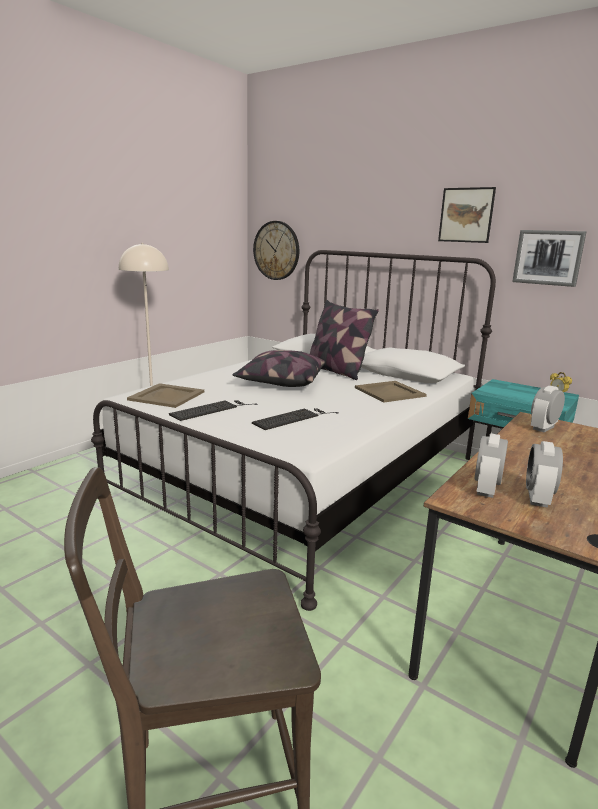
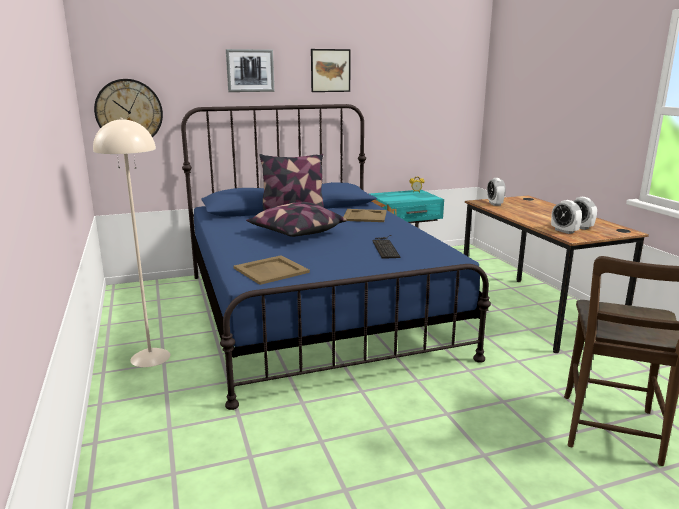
camera: 55 degrees left, 0 degrees up
white bed [91,250,496,611] -> blue bed [181,104,491,410]
keyboard [169,400,258,421] -> none
picture [512,230,587,287] -> picture moved to [226,49,274,92]

